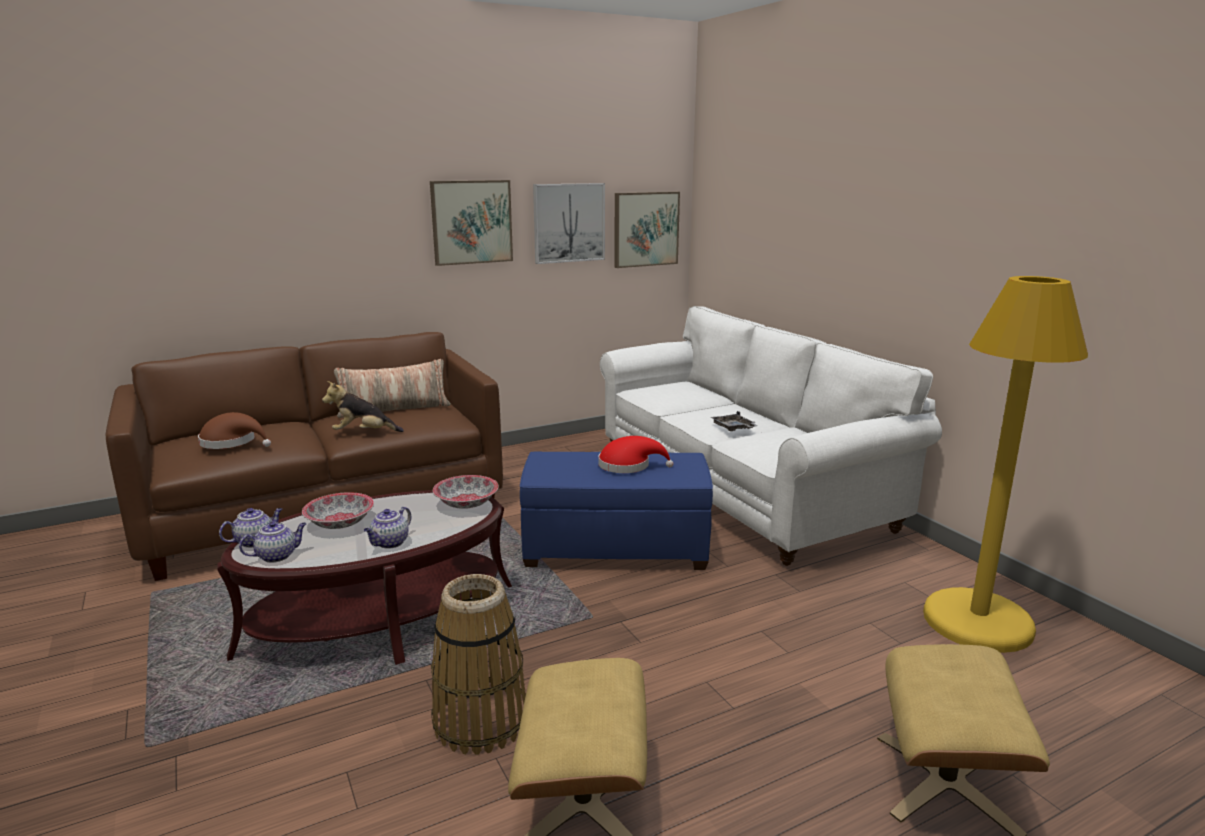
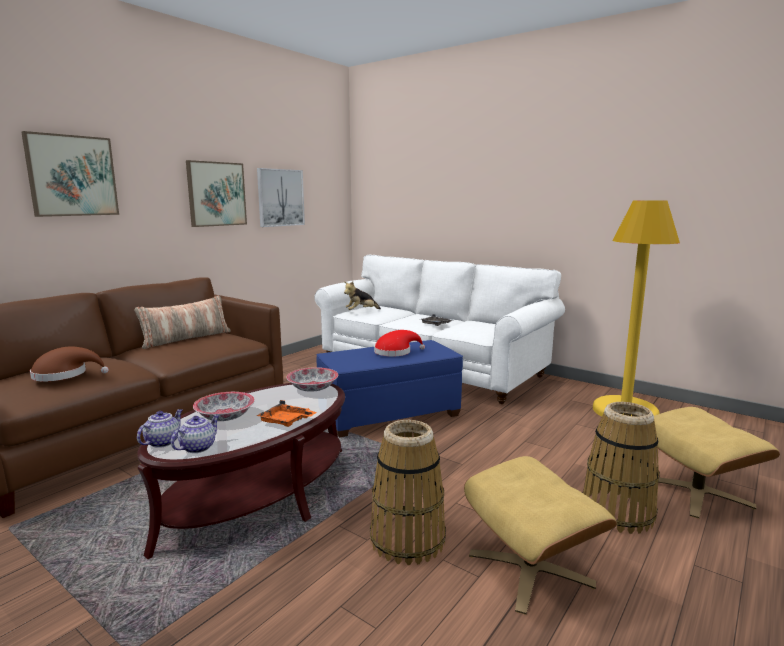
camera: 25 degrees left, 5 degrees down
plush toy [322,381,404,432] -> plush toy moved to [344,281,381,310]
teapot [364,507,411,549] -> orange tray [256,400,317,427]
picture [614,192,680,268] -> picture moved to [21,131,119,217]
none -> basket [582,402,660,534]

